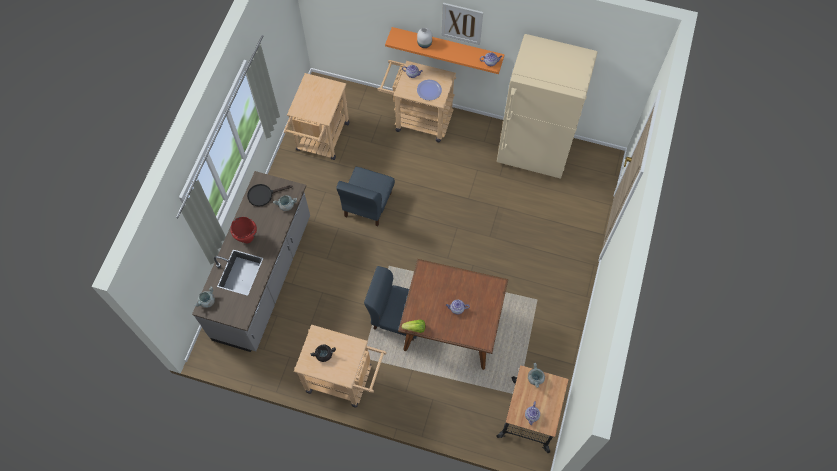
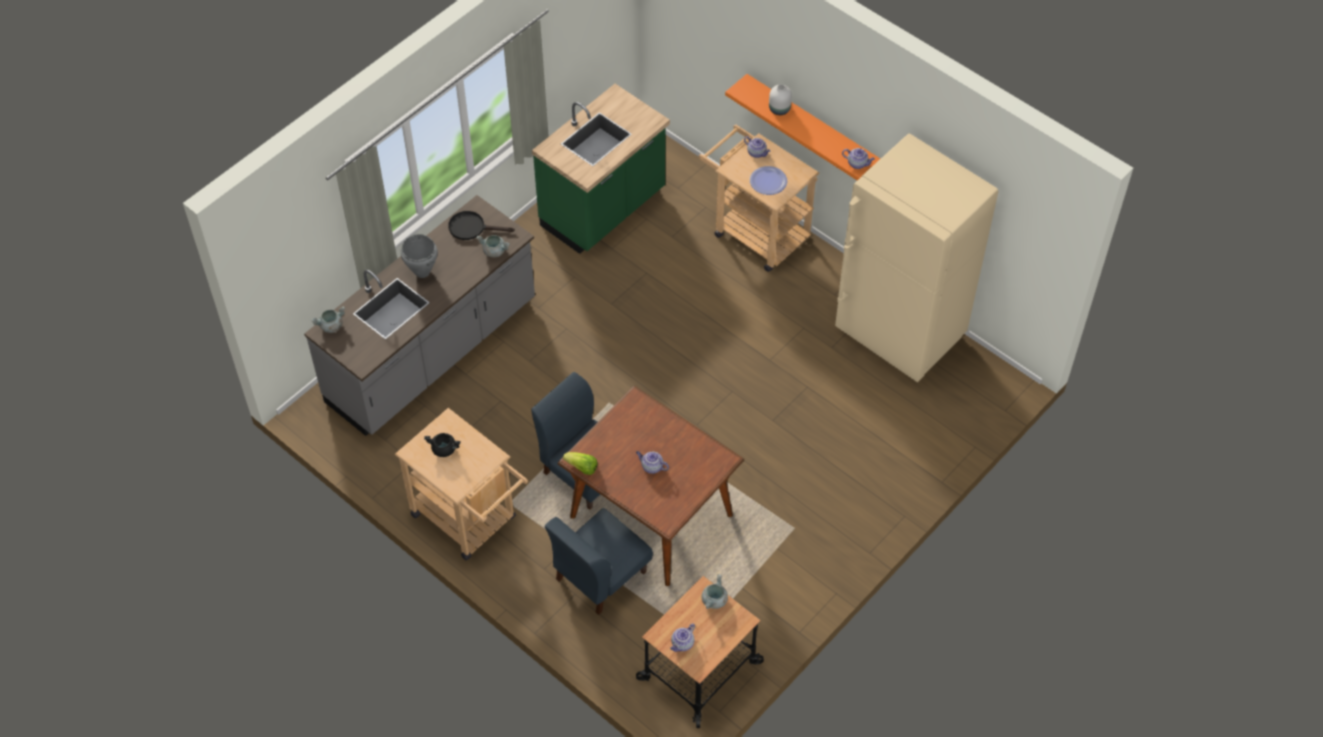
camera: 25 degrees right, 10 degrees down
red cooking pot [230,217,257,243] -> grey cooking pot [401,234,438,278]
beige cart [284,73,349,160] -> green counter [532,84,670,254]
blue chair [336,167,395,226] -> blue chair moved to [545,508,653,615]
picture [442,3,483,45] -> none

